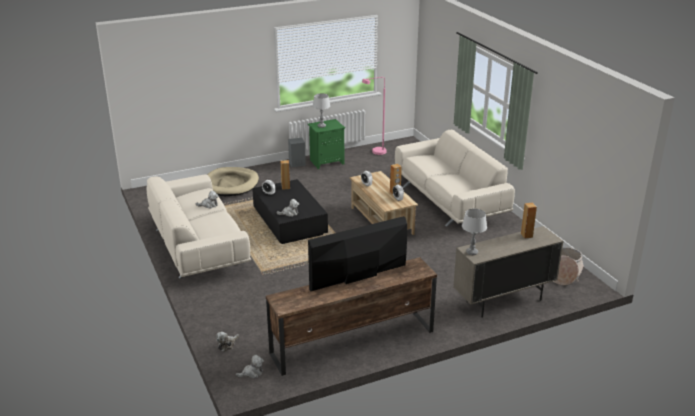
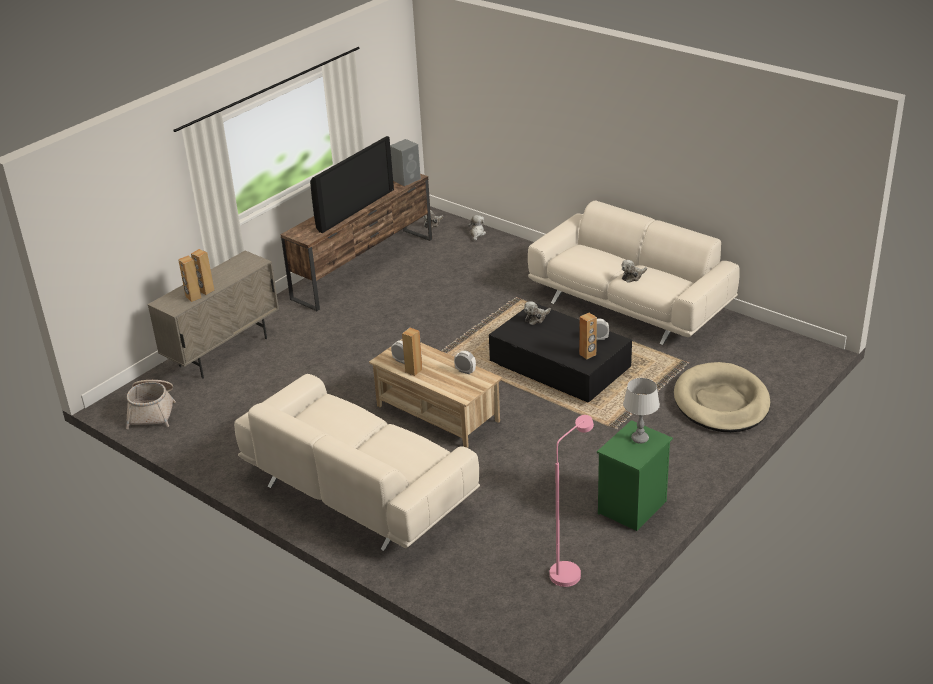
camera: 155 degrees right, 5 degrees up
grey speaker [288,138,306,167] -> grey speaker moved to [390,139,421,186]
grey table lamp [462,209,487,255] -> none
none -> brown speaker [191,249,214,295]

